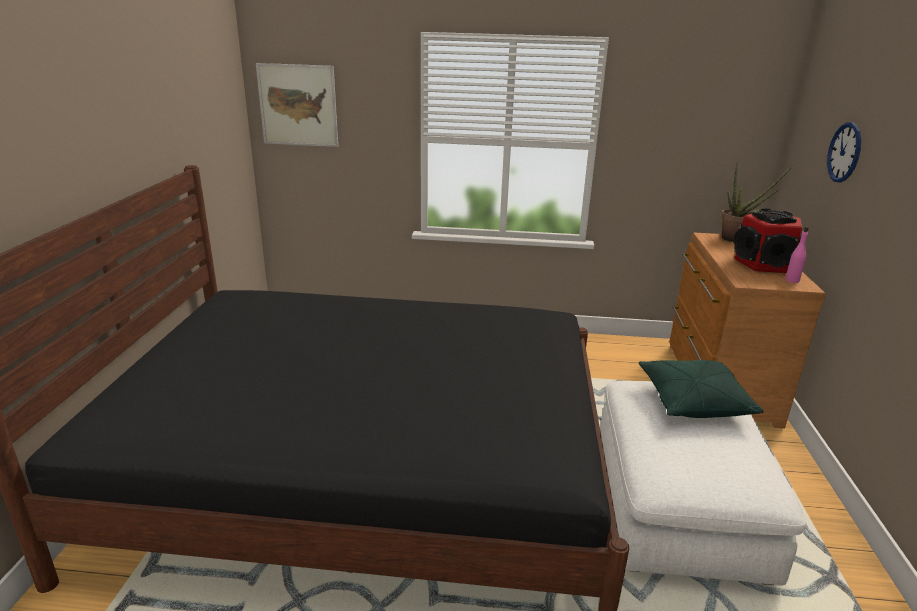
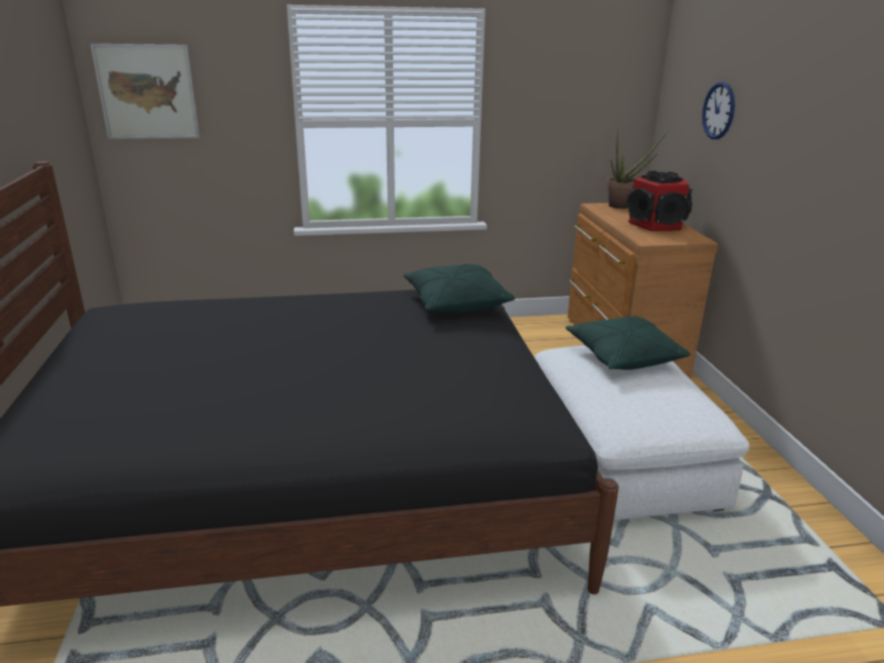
camera: 15 degrees left, 0 degrees up
pink bottle [785,227,809,283] -> none
none -> green pillow [403,264,515,313]

